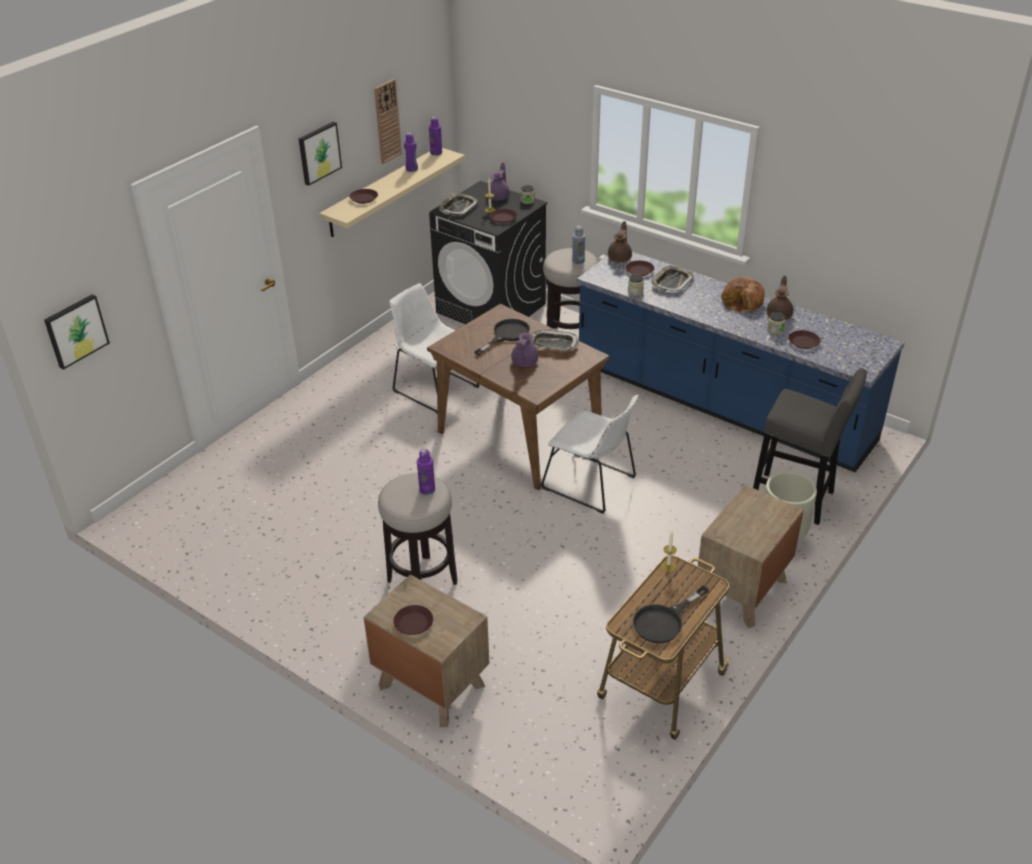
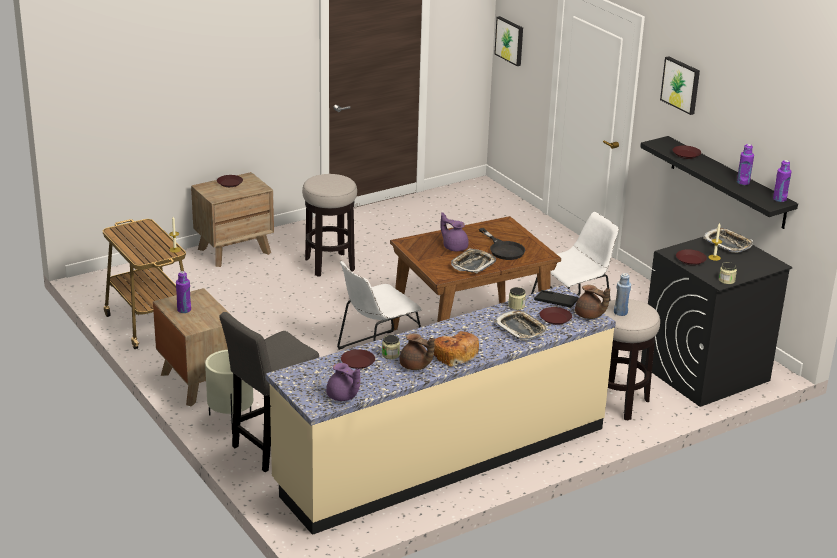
camera: 110 degrees right, 10 degrees down
beige shelf [319,148,465,237] -> black shelf [640,136,798,229]
wall clock [374,79,402,164] -> none
purple bottle [417,449,435,495] -> purple bottle moved to [176,271,191,313]
purple teapot [487,162,510,201] -> purple teapot moved to [326,363,360,401]
blue counter [577,252,905,472] -> beige counter [266,285,616,535]
black frying pan [633,586,709,643] -> none
none -> black tray [534,290,579,308]

